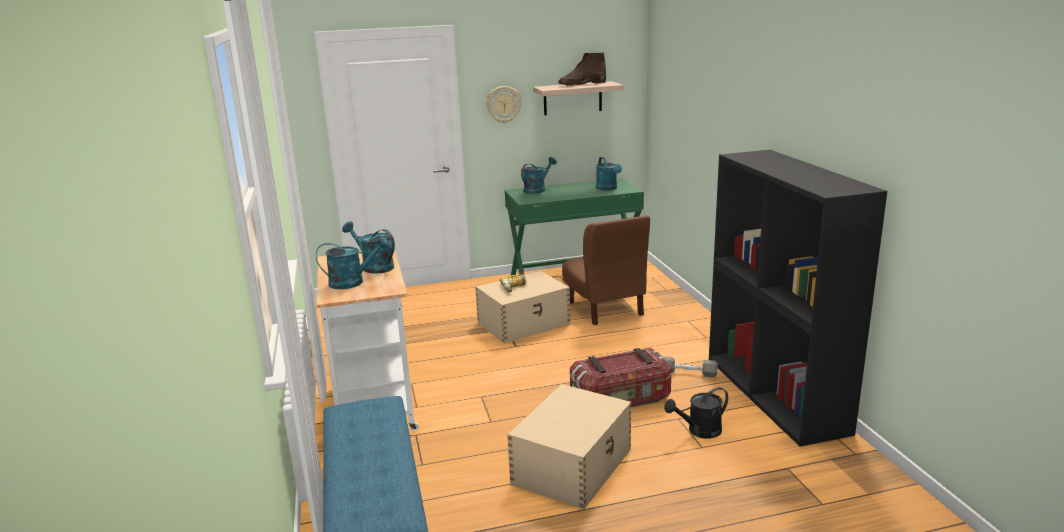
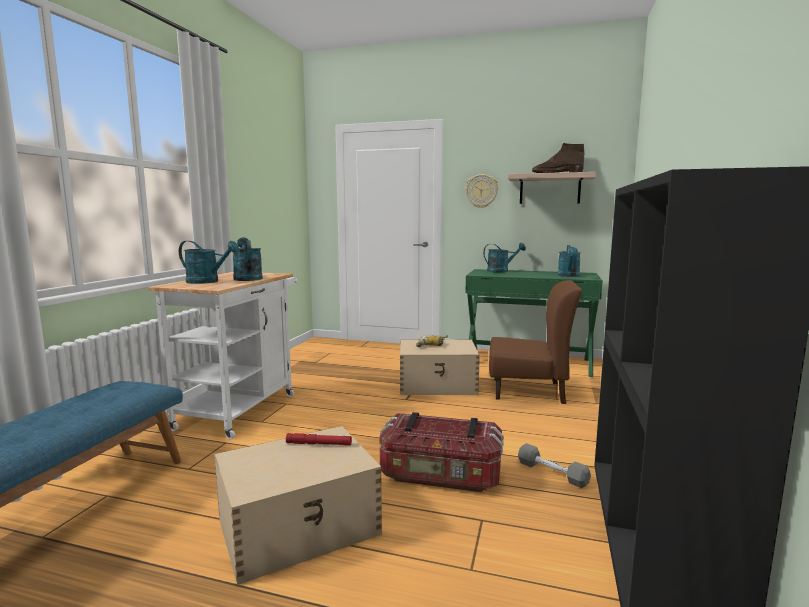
camera: 30 degrees right, 10 degrees down
brown chair [562,215,650,325] -> brown chair turned 90 degrees counterclockwise [489,280,582,404]
black watering can [664,387,728,439] -> none
none -> red flashlight [286,433,352,446]

